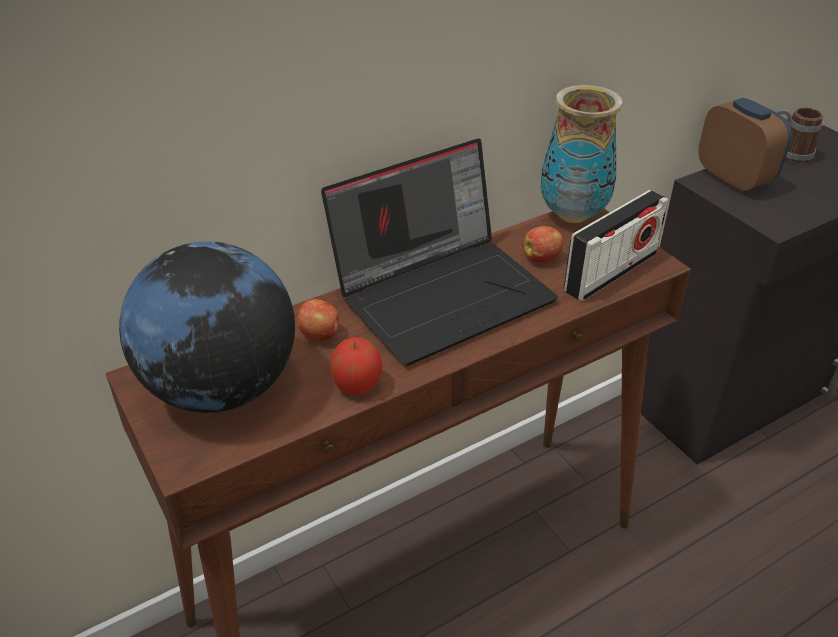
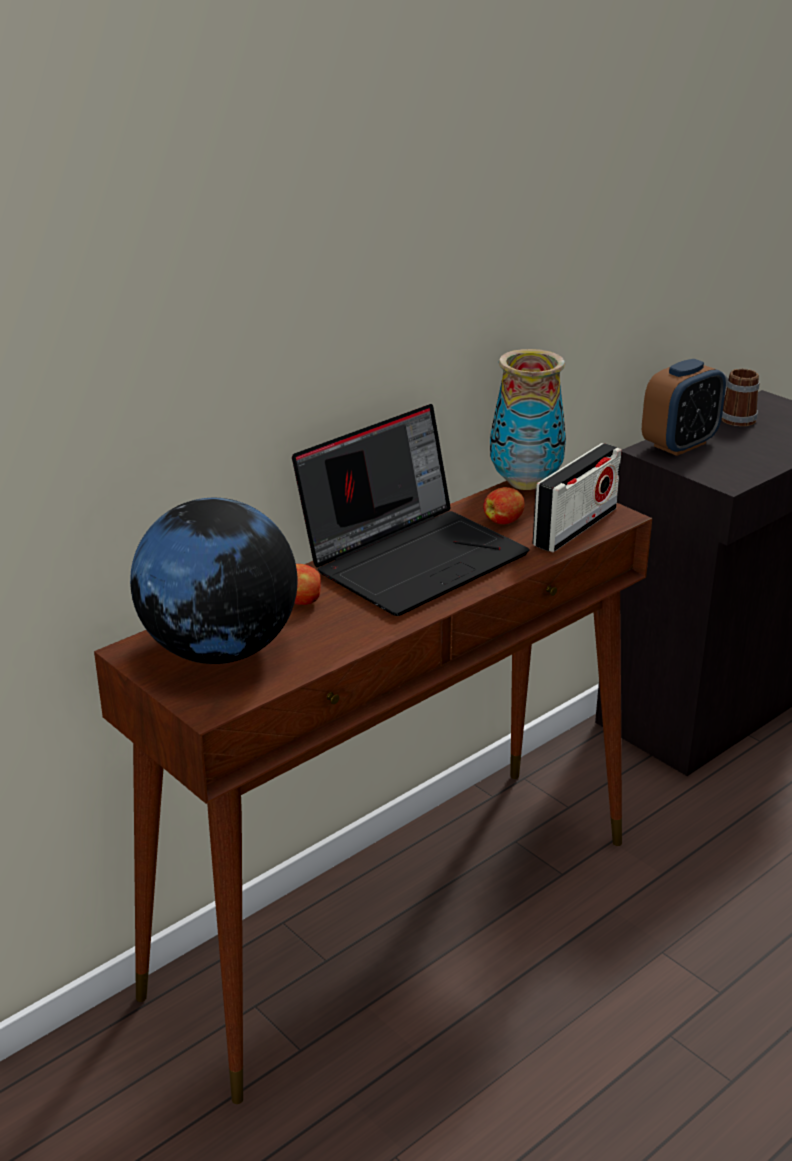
camera: 10 degrees left, 10 degrees down
apple [330,337,382,395] -> none
alarm clock [698,98,792,192] -> alarm clock turned 90 degrees clockwise [642,359,726,456]

